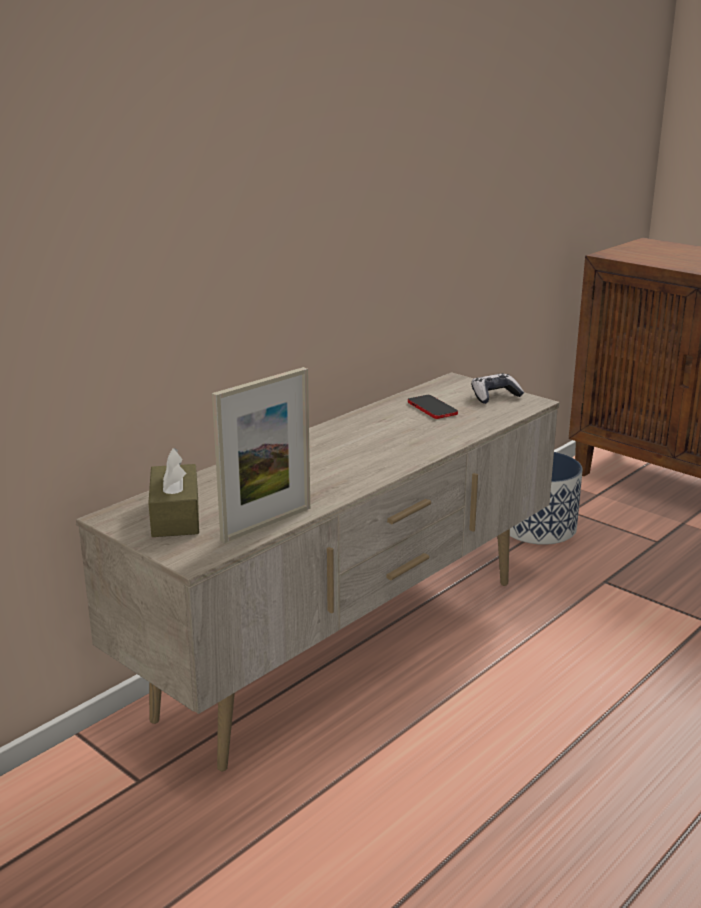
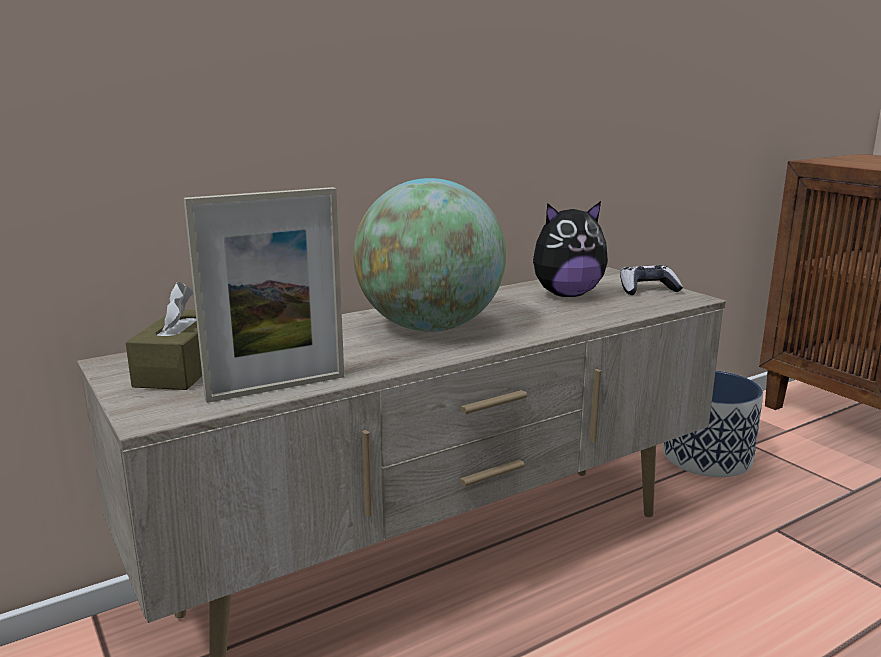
camera: 15 degrees right, 5 degrees down
phone [408,395,458,419] -> plush toy [533,201,608,297]
none -> globe [353,178,506,332]

